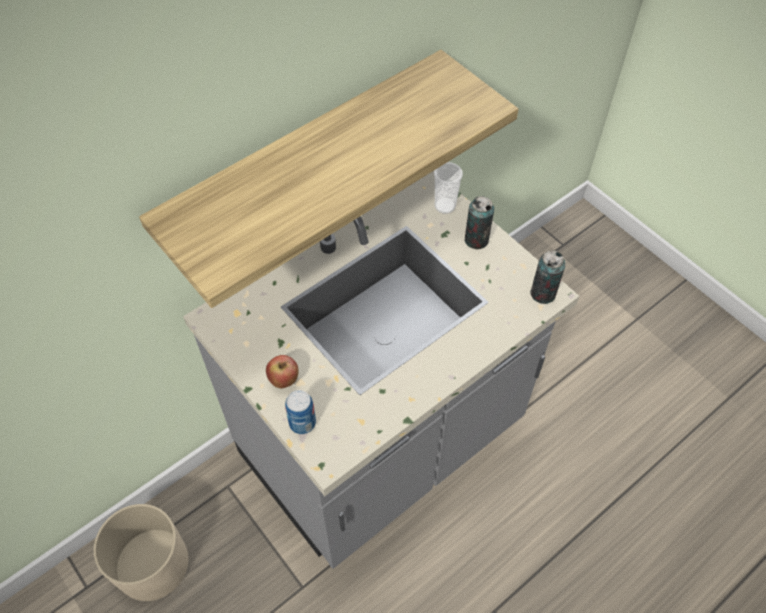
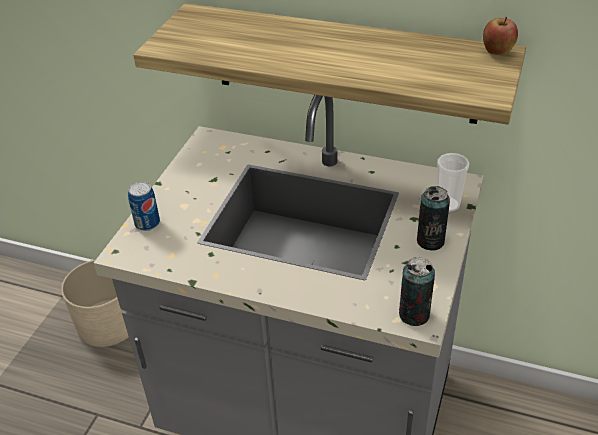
camera: 60 degrees right, 15 degrees down
apple [266,355,299,388] -> apple moved to [483,17,518,55]

